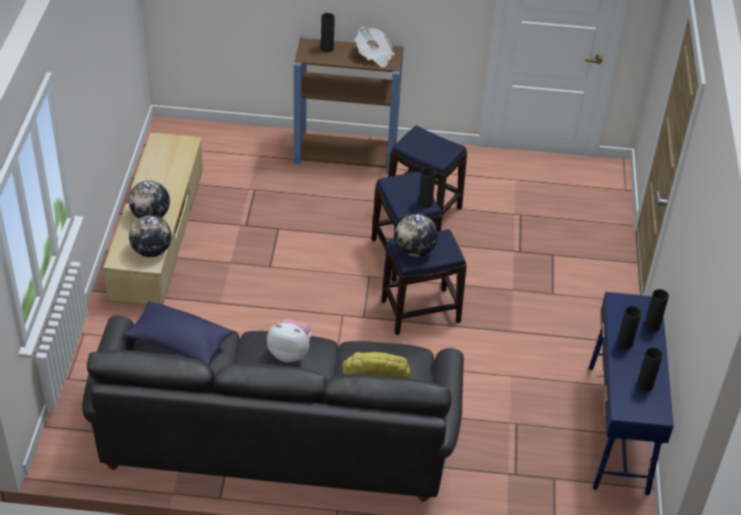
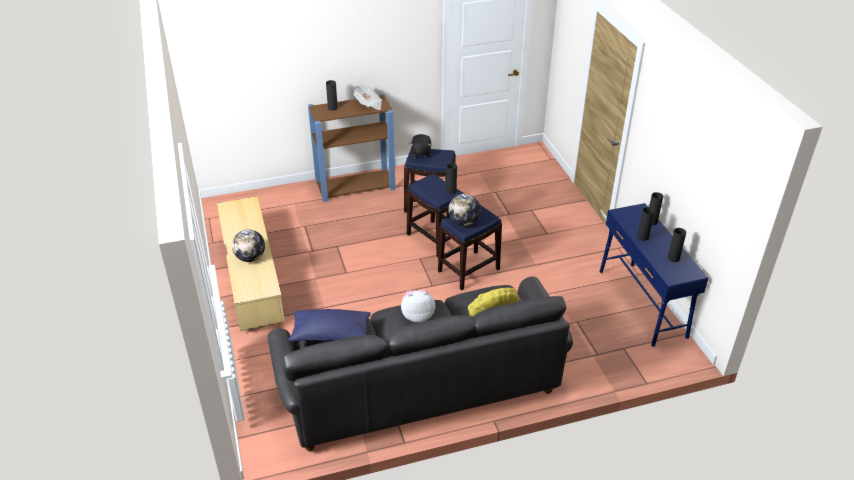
camera: 20 degrees left, 5 degrees down
globe [129,215,171,257] -> none
none -> black plush toy [410,134,431,158]

